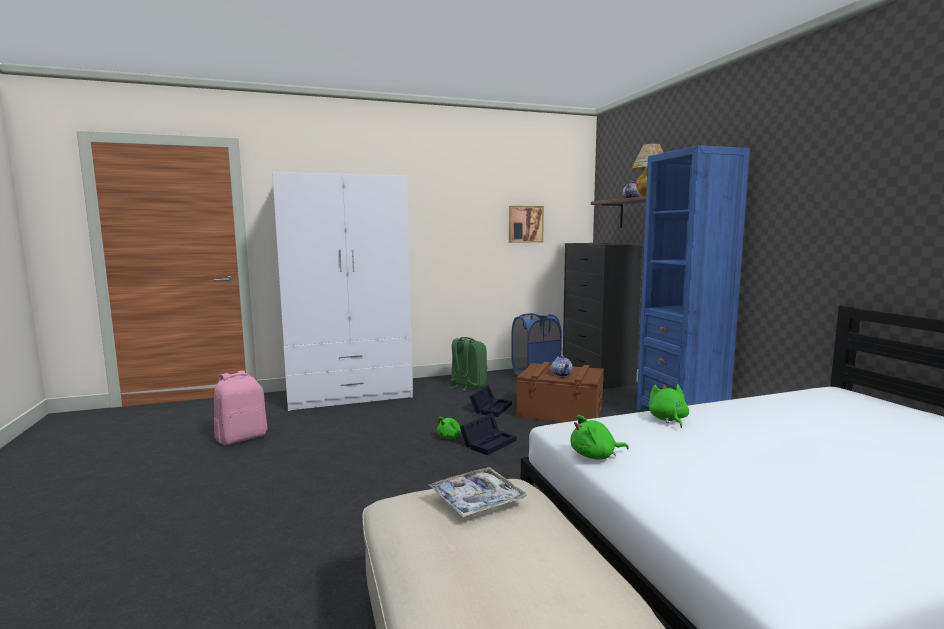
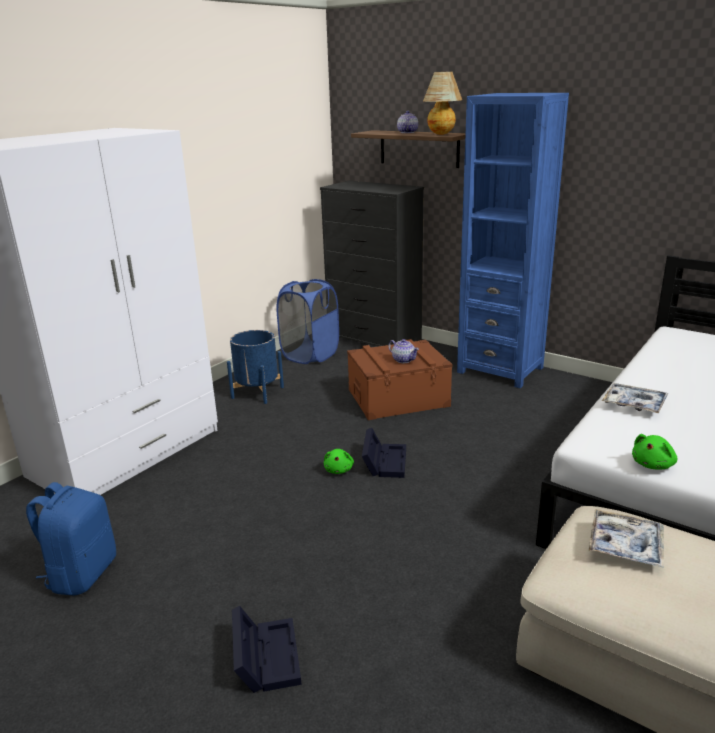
camera: 35 degrees left, 15 degrees up
pink backpack [214,370,268,445] -> blue backpack [26,482,116,596]
green backpack [449,337,487,391] -> blue planter [227,330,284,404]
black storage box [469,384,512,417] -> black storage box moved to [232,606,302,693]
picture [509,206,544,243] -> none
green plush toy [649,384,689,428] -> tray [602,383,669,414]

